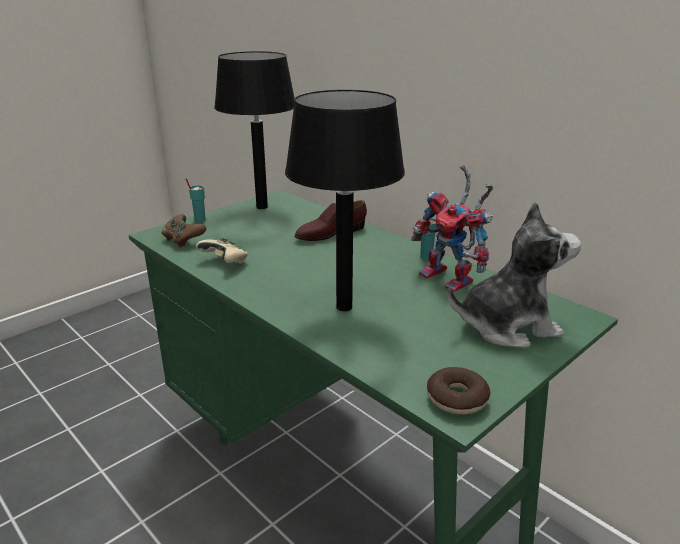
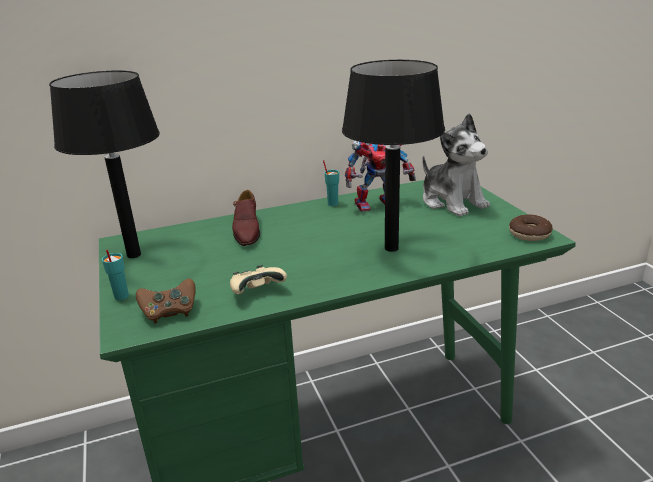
camera: 65 degrees left, 0 degrees up
plush toy [448,201,581,348] -> plush toy turned 135 degrees clockwise [422,113,490,217]

